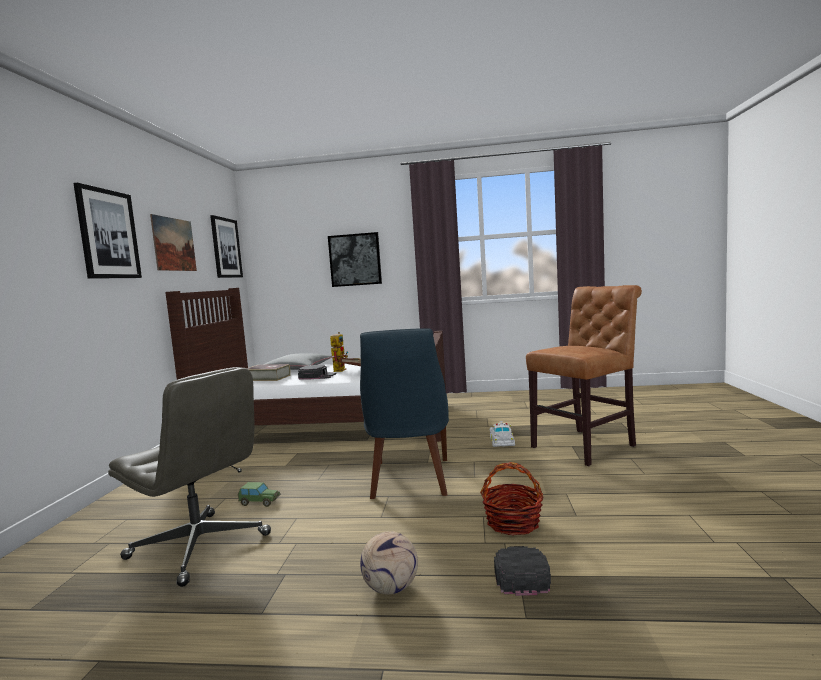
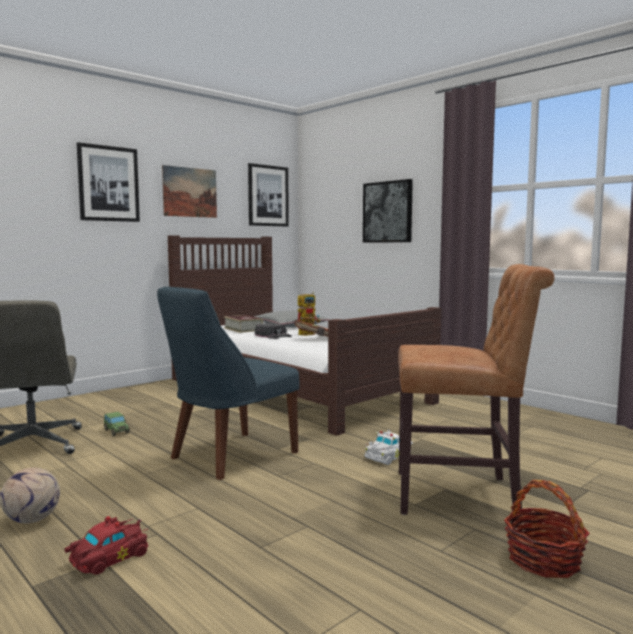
camera: 40 degrees right, 0 degrees up
basket [480,462,544,536] -> basket moved to [504,480,590,578]
black cap [494,546,551,596] -> red toy car [65,516,148,575]

